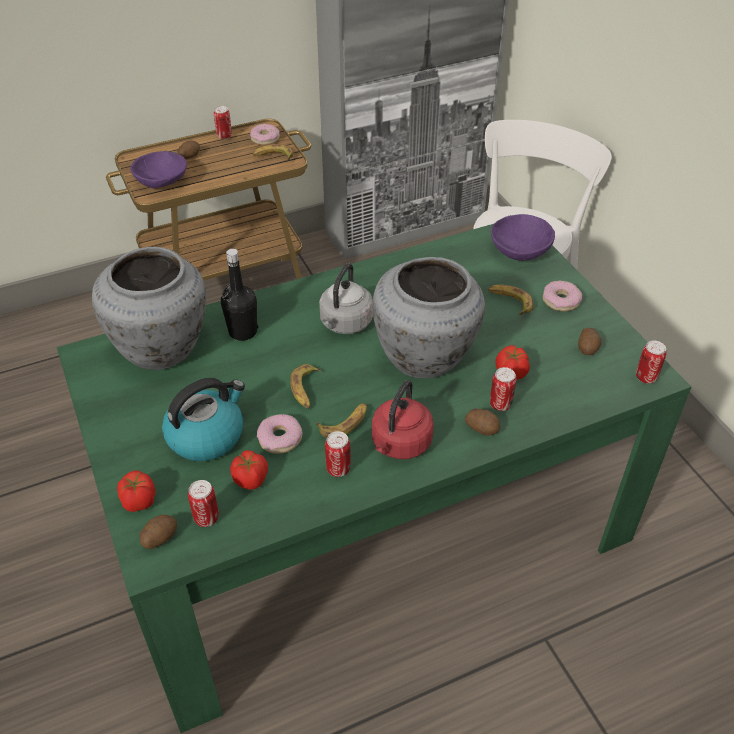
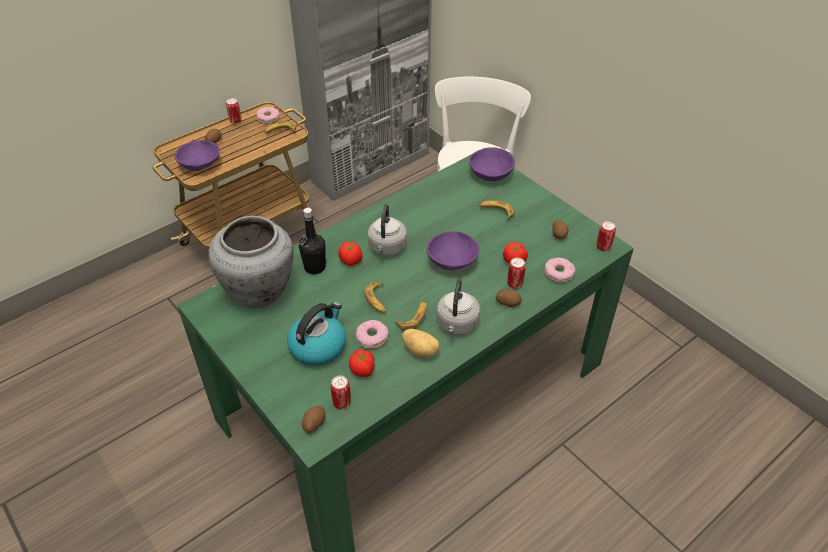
camera: 15 degrees left, 0 degrees up
tomato [117,471,156,512] -> tomato moved to [338,241,363,266]
can [325,431,351,477] -> potato [402,329,440,358]
red kettle [372,380,434,459] -> grey kettle [436,278,480,335]
grey vase [373,257,485,378] -> purple bowl [426,231,479,271]
donut [543,281,582,311] -> donut moved to [545,258,575,283]

